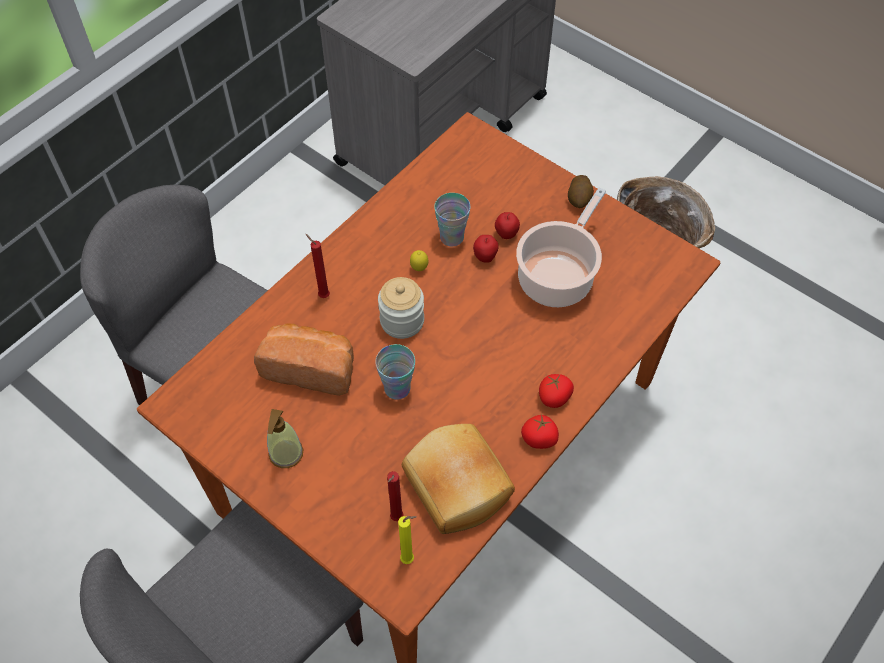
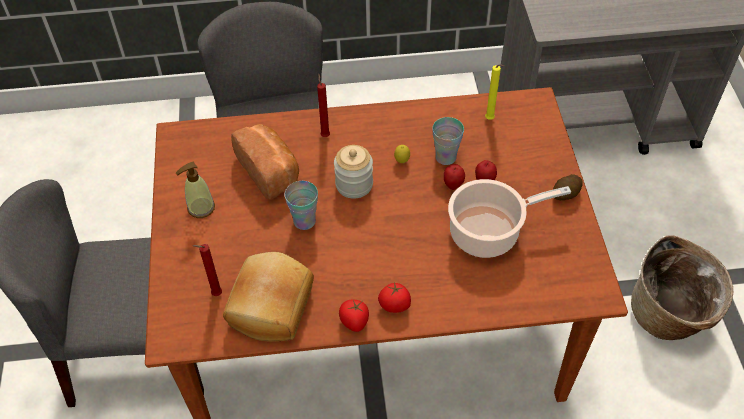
camera: 45 degrees right, 5 degrees down
yellow candle [398,516,416,564] -> yellow candle moved to [485,64,504,120]

